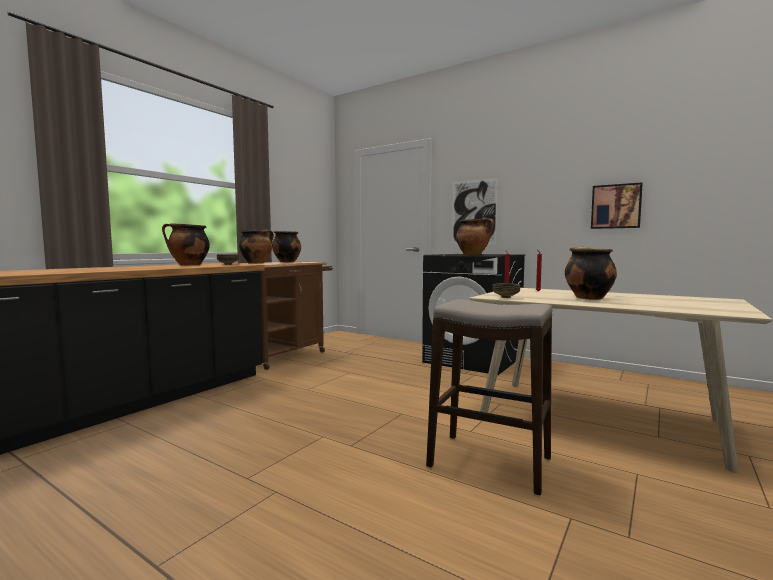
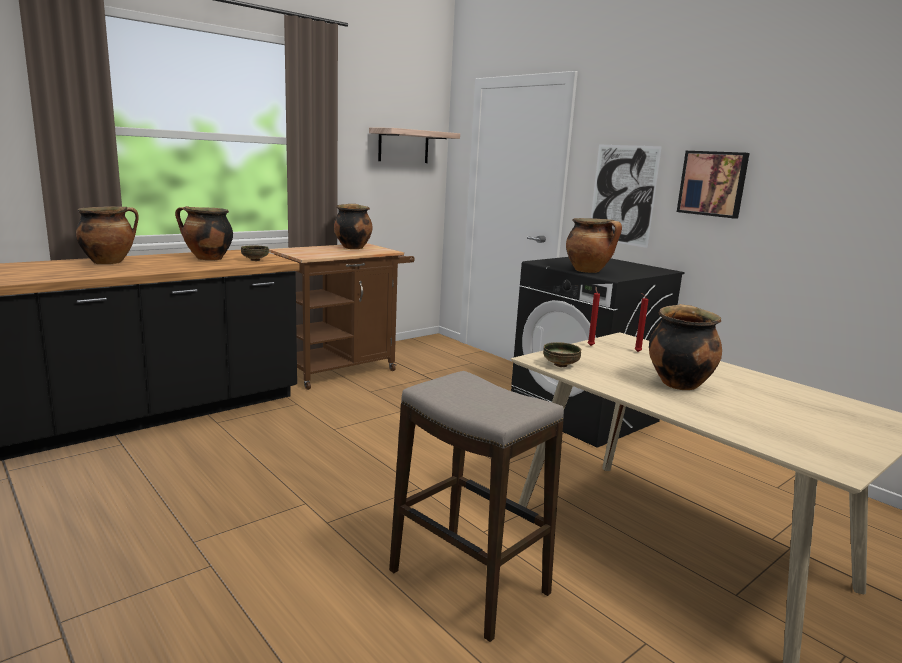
camera: 15 degrees right, 10 degrees up
cooking pot [239,230,274,264] -> cooking pot moved to [76,206,139,264]
picture [591,182,643,229] -> picture moved to [677,151,750,219]
none -> shelf [369,127,460,163]

